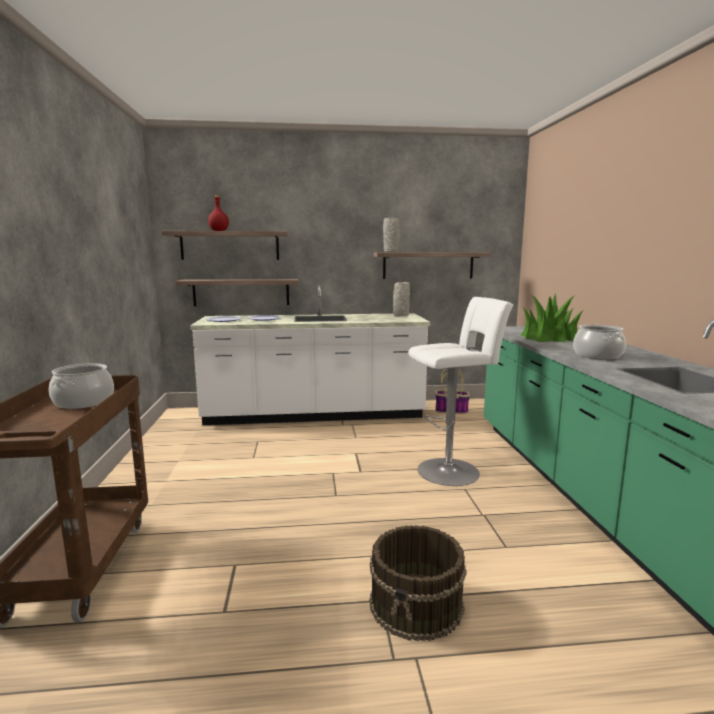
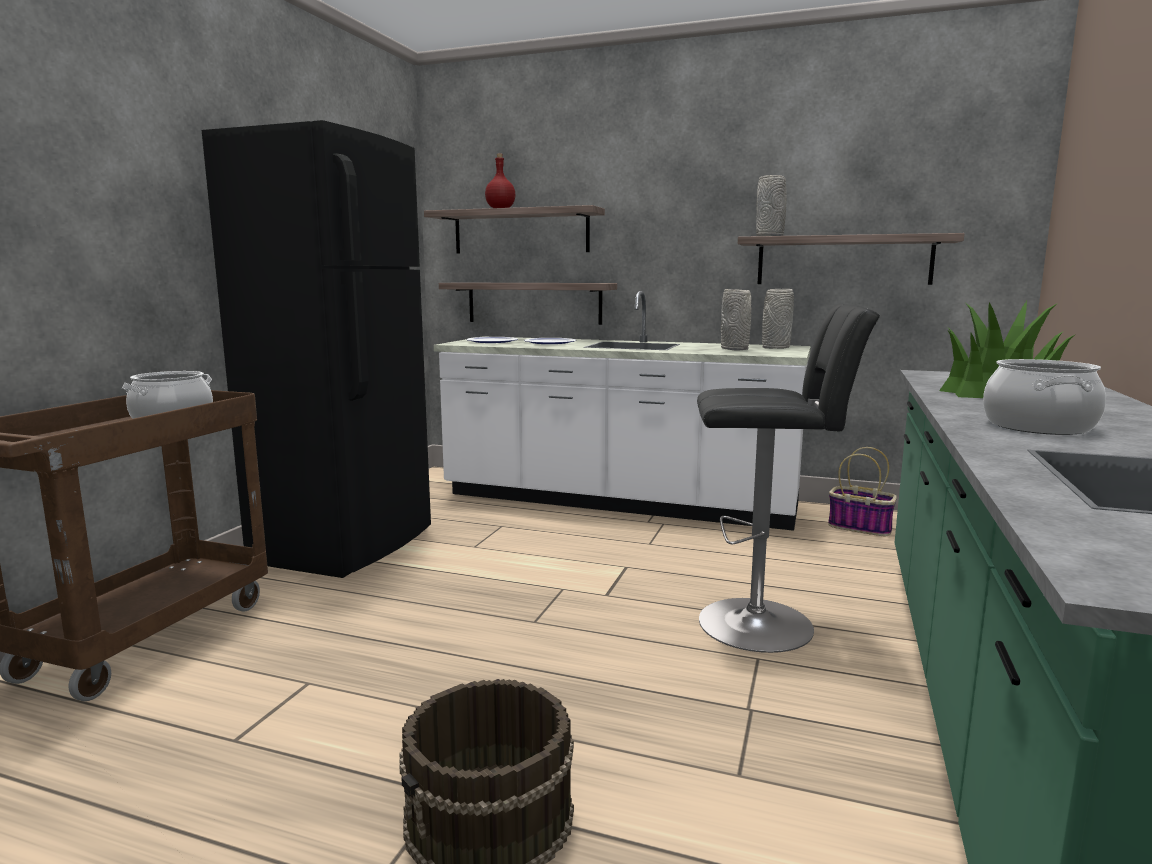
camera: 25 degrees right, 0 degrees up
white stool [408,297,513,486] -> black stool [697,304,880,653]
none -> black fridge [202,120,431,578]
none -> grey vase [721,289,751,350]

